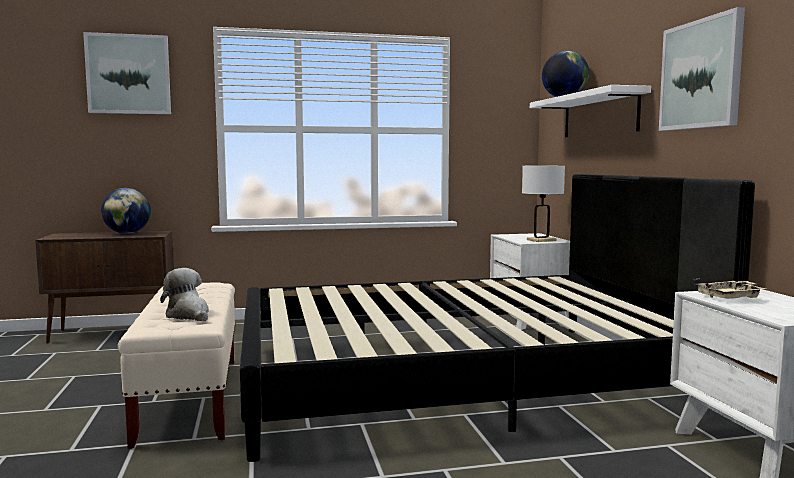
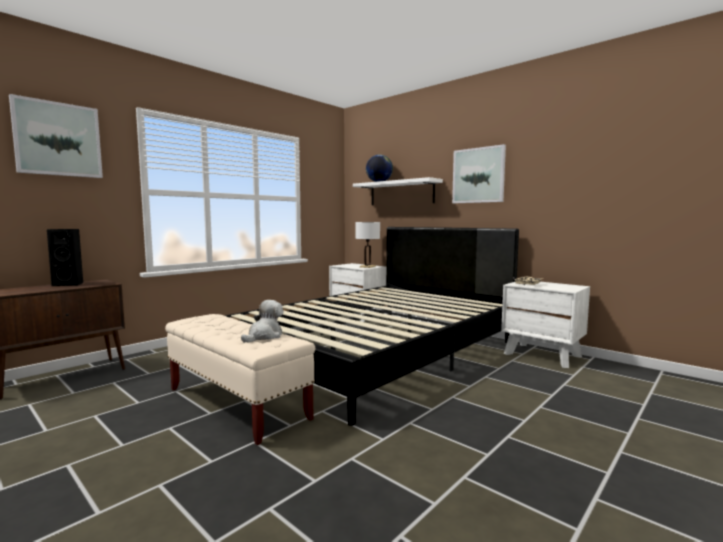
camera: 35 degrees left, 0 degrees up
globe [101,188,151,234] -> black speaker [47,229,83,286]
plush toy [160,268,209,321] -> plush toy turned 105 degrees clockwise [241,300,283,343]

